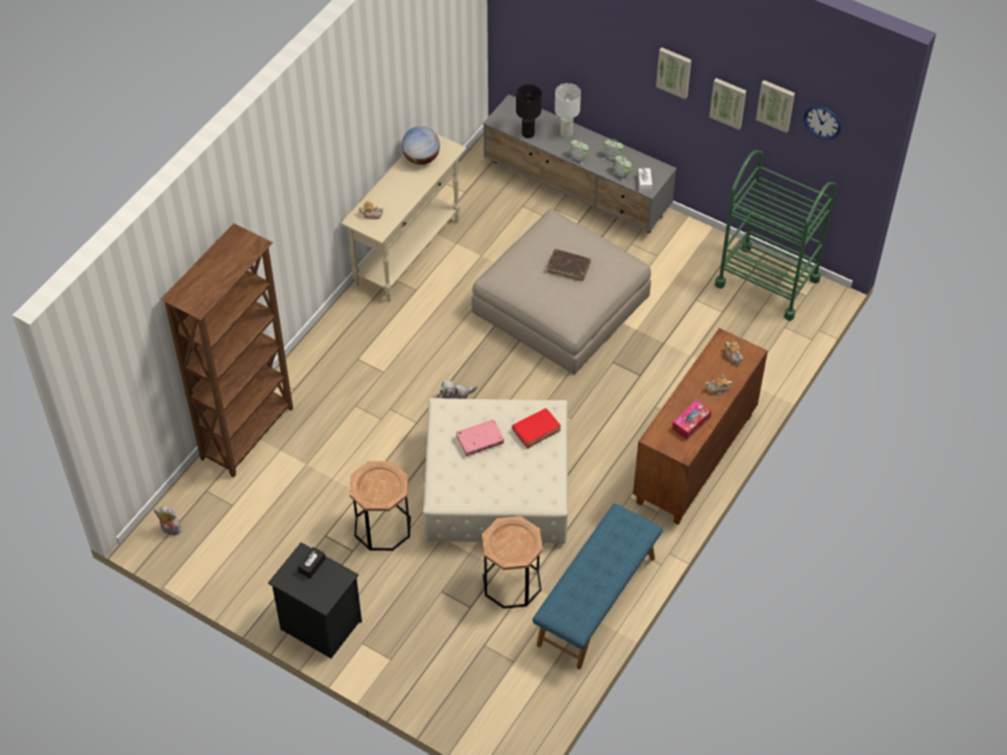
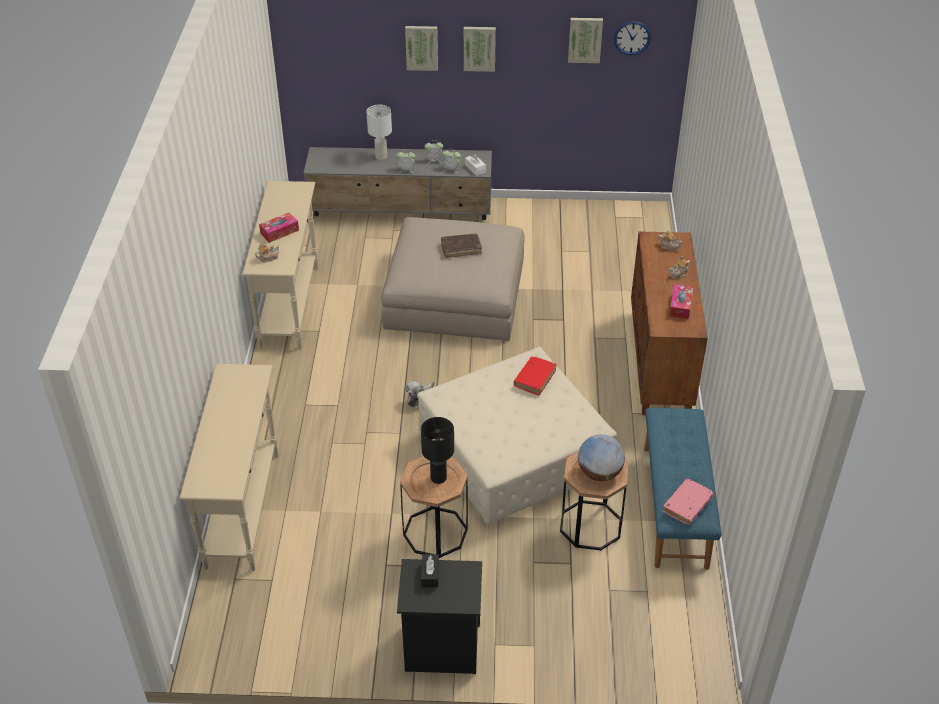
camera: 30 degrees left, 10 degrees down
plush toy [154,506,182,535] -> none
brown bookcase [161,223,293,478] -> beige console table [179,364,278,571]
globe [402,126,440,165] -> globe moved to [578,434,625,481]
pink book [456,420,504,456] -> pink book moved to [663,479,714,525]
black table lamp [516,84,542,138] -> black table lamp moved to [421,417,454,484]
picture [709,78,746,130] -> picture moved to [405,26,438,71]
green cart [715,150,836,321] -> none
none -> tissue box [259,213,299,243]

